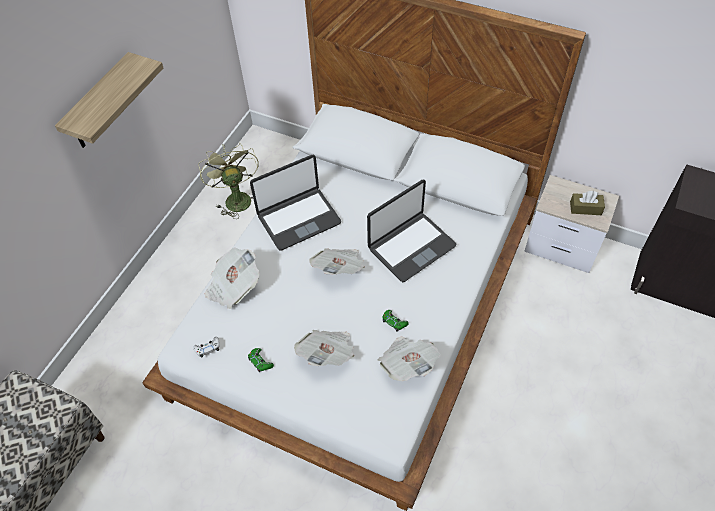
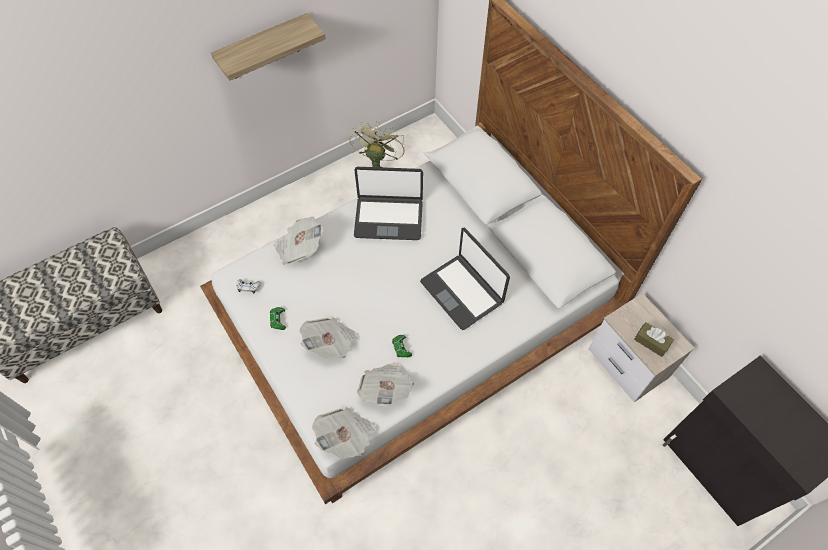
camera: 30 degrees right, 5 degrees up
newspaper [309,248,365,275] -> newspaper moved to [312,407,376,459]
laptop [367,179,457,282] -> laptop turned 60 degrees clockwise [420,228,510,330]

